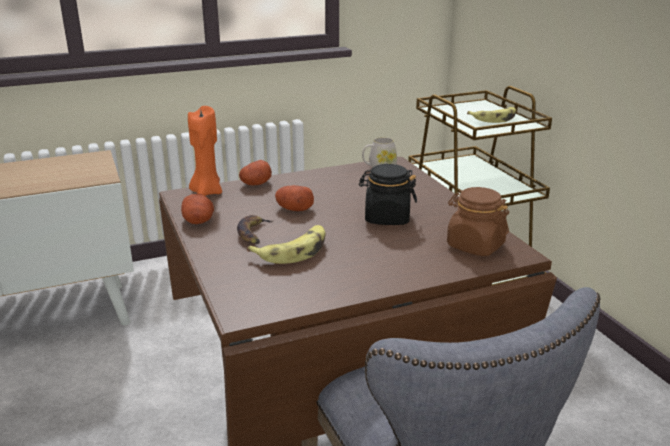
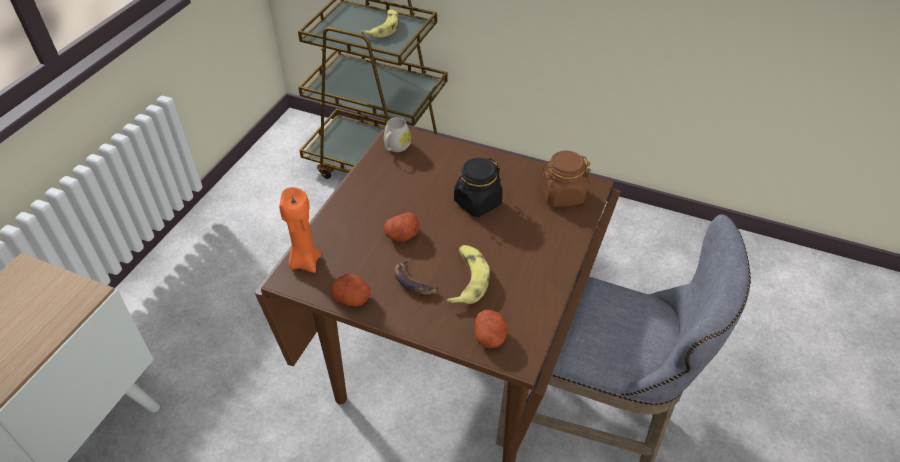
camera: 45 degrees left, 20 degrees up
potato [239,160,272,185] -> potato moved to [474,310,508,348]

